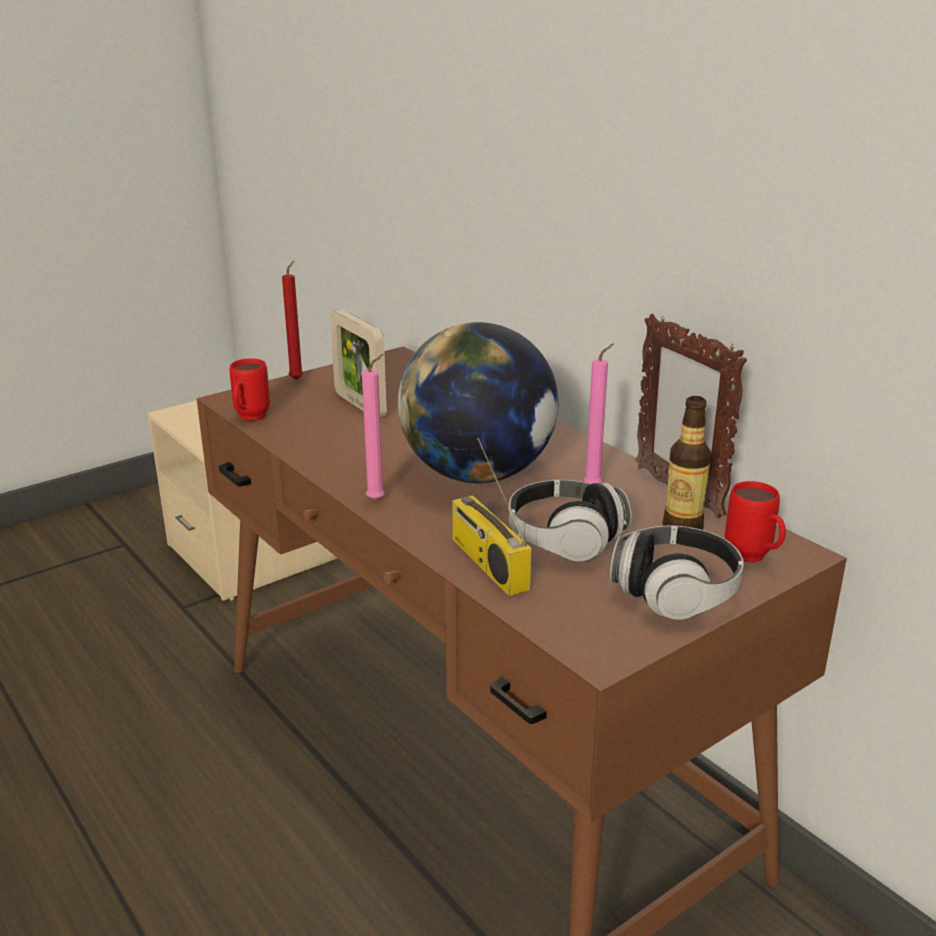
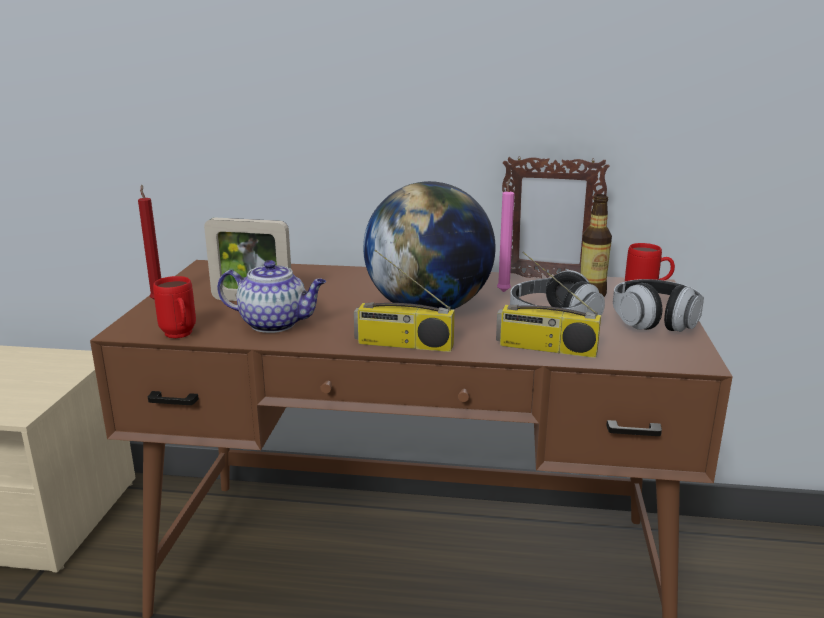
camera: 45 degrees left, 5 degrees down
pink candle [362,354,385,500] -> radio [354,249,454,352]
none -> teapot [217,260,326,333]

